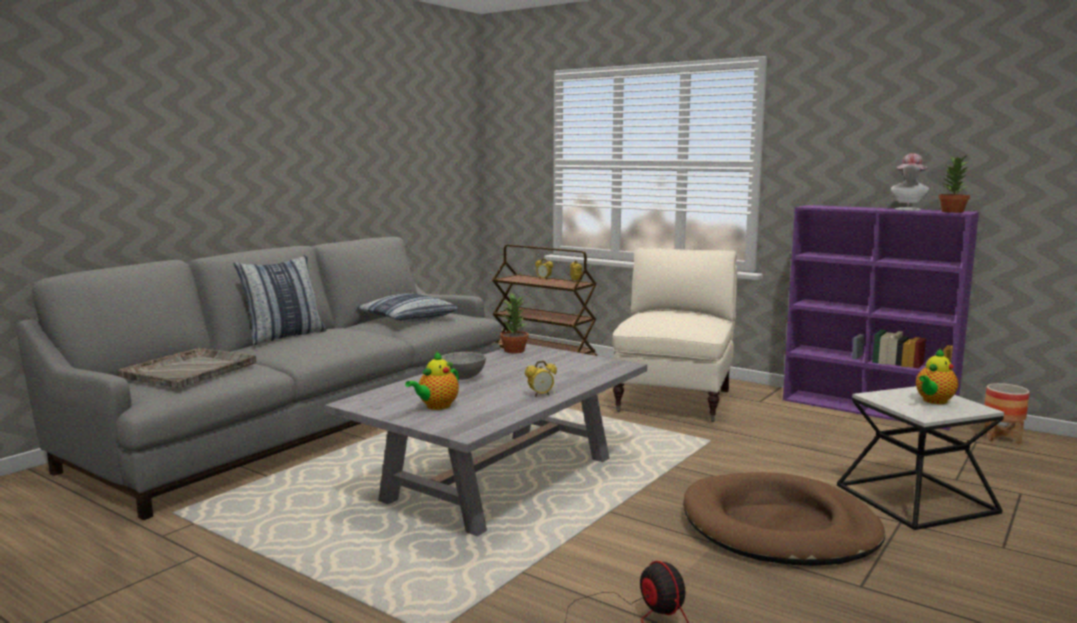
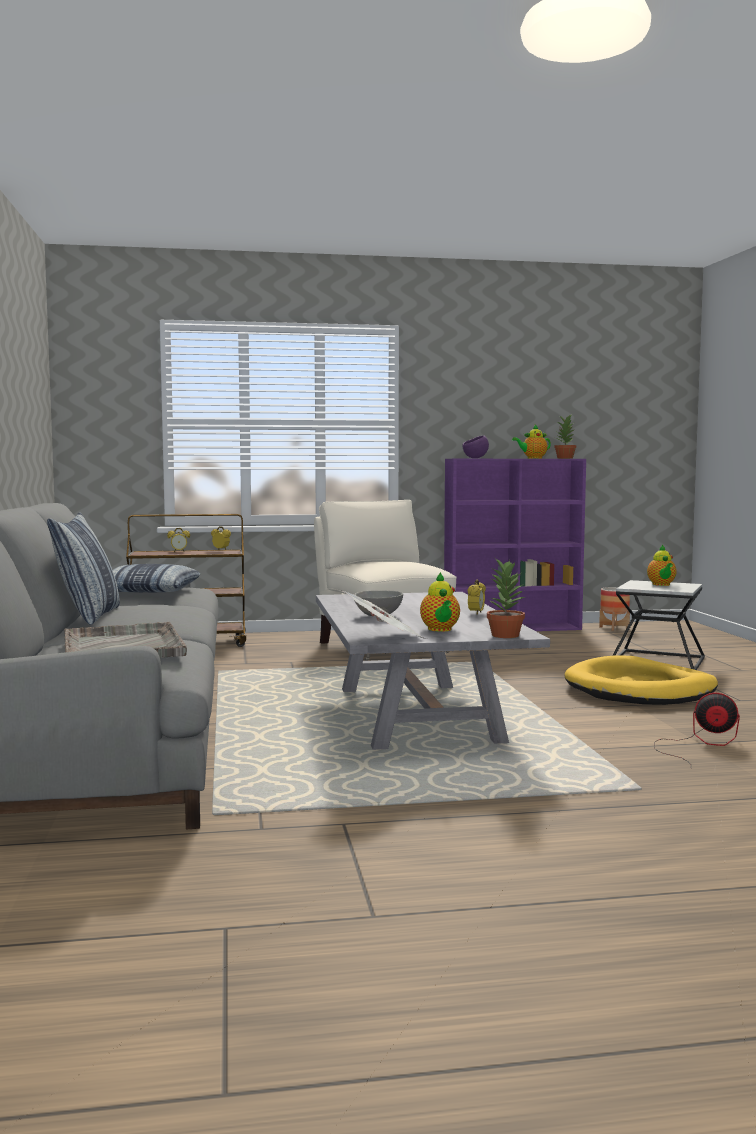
camera: 45 degrees left, 5 degrees down
potted plant [500,293,529,353] -> potted plant moved to [487,558,525,638]
brown dog bed [683,472,885,566] -> yellow dog bed [564,656,718,705]
hat [891,153,929,211] -> teapot [512,424,551,459]
none -> newspaper [343,591,427,639]
none -> purple bowl [462,435,489,458]

